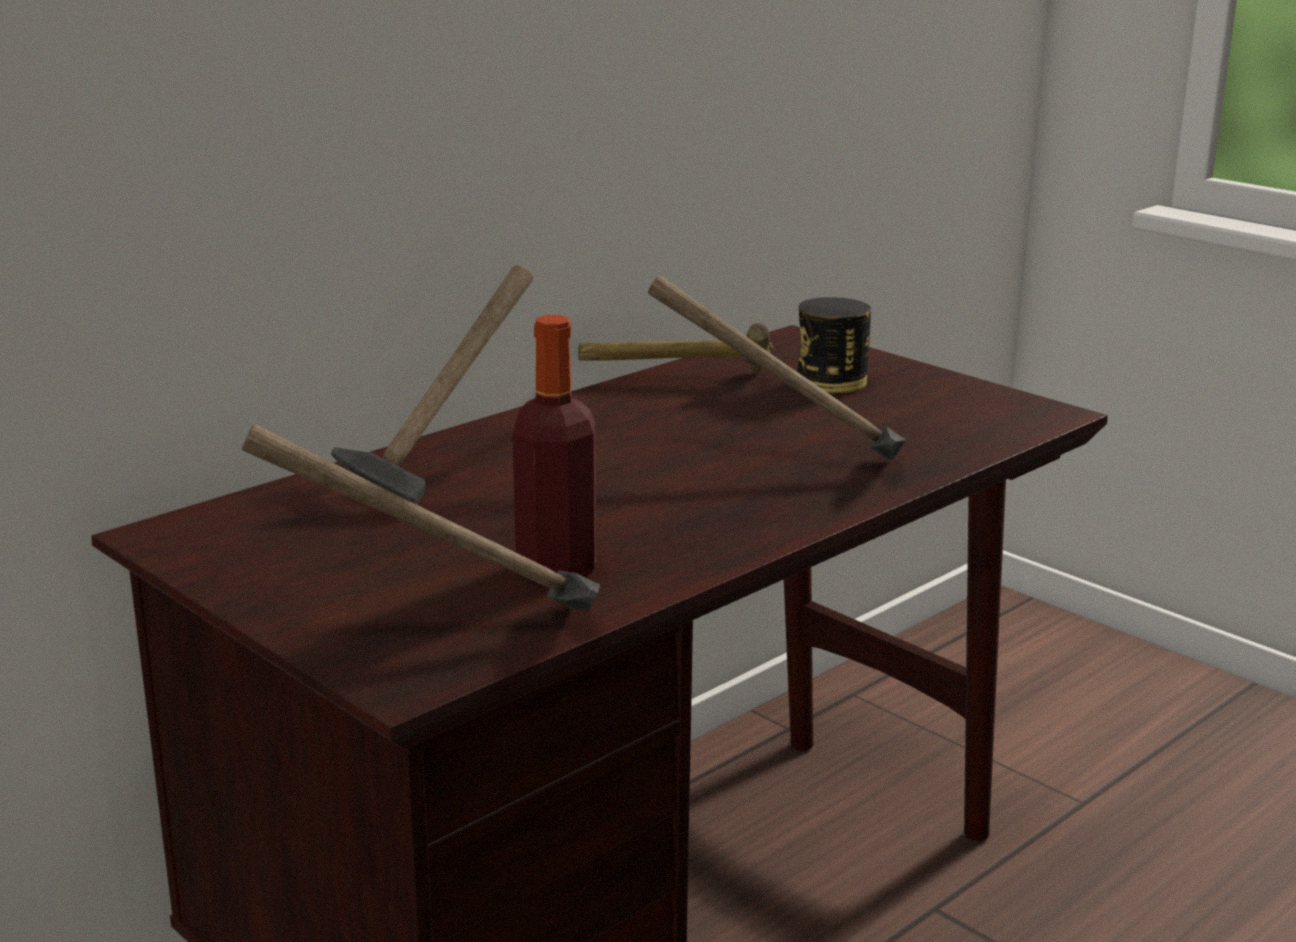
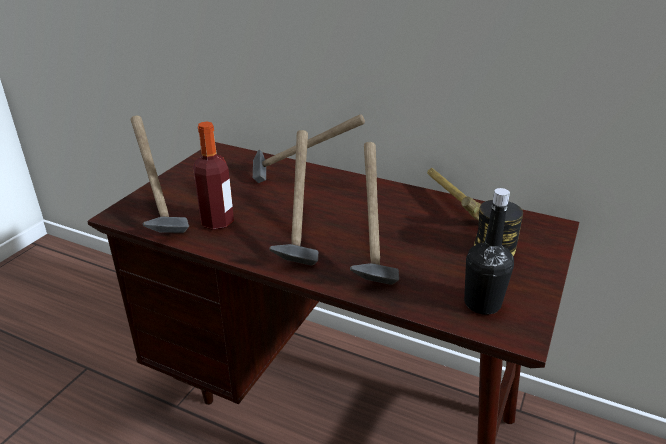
camera: 70 degrees right, 10 degrees up
none -> hammer [269,130,318,266]
none -> black bottle [464,188,514,315]

